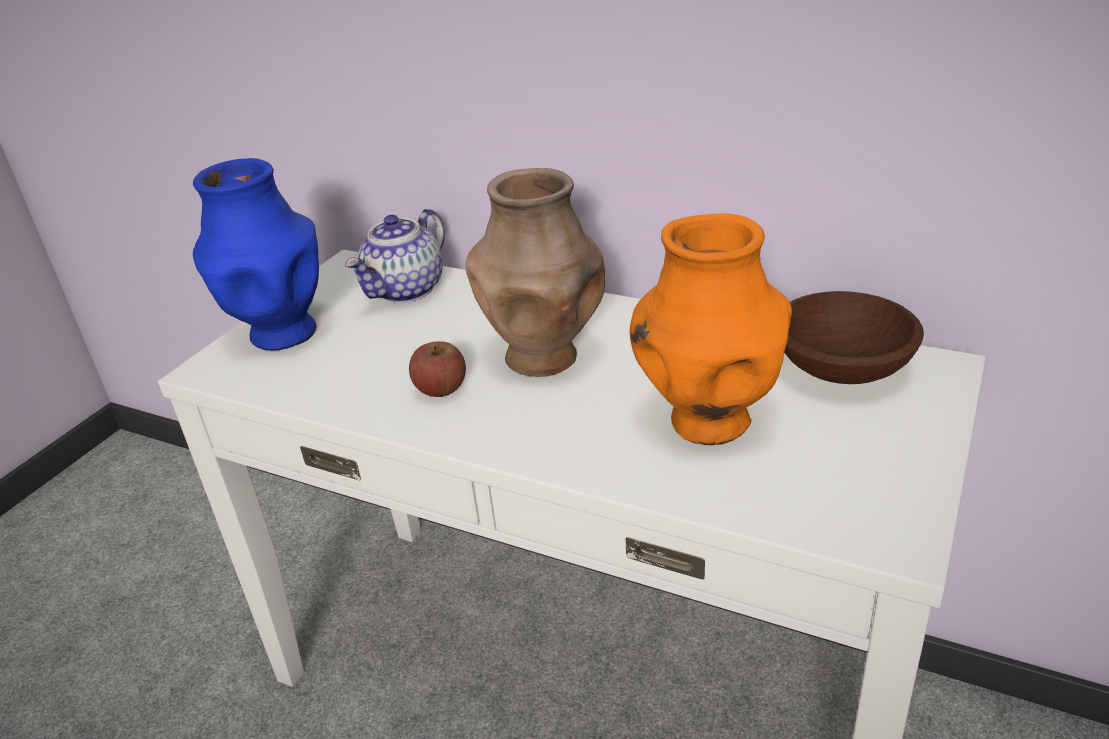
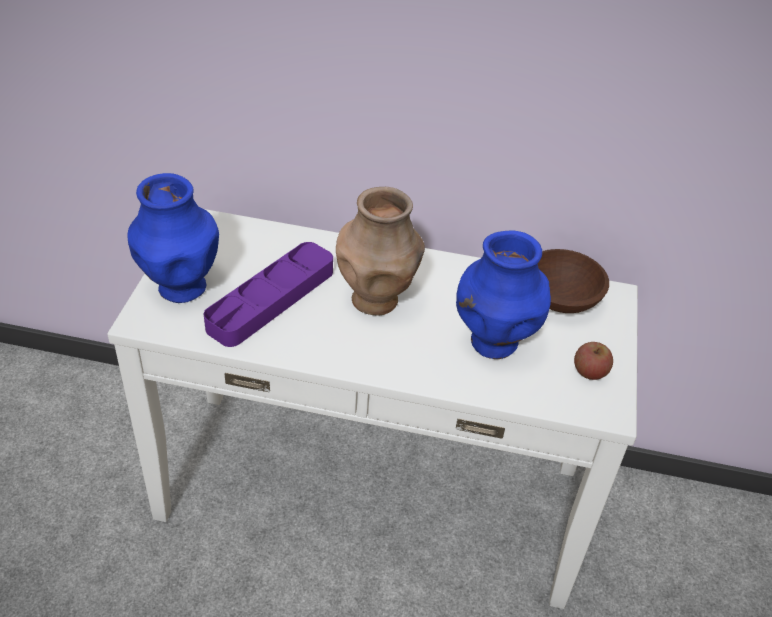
camera: 20 degrees left, 10 degrees up
teapot [345,209,445,303] -> none
apple [409,341,466,397] -> apple moved to [574,342,613,380]
orange vase [630,213,792,445] -> blue vase [456,230,551,359]
none -> purple tray [204,242,333,347]

